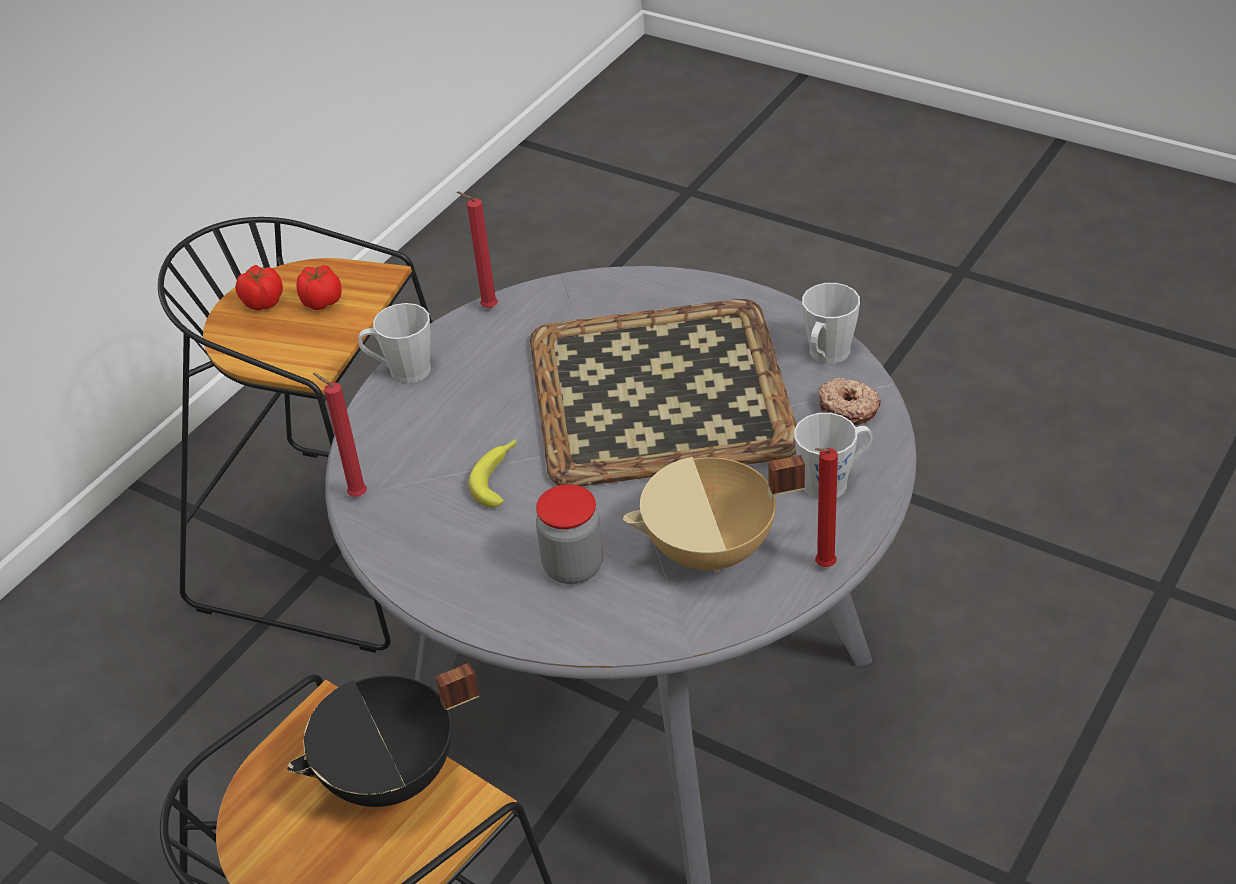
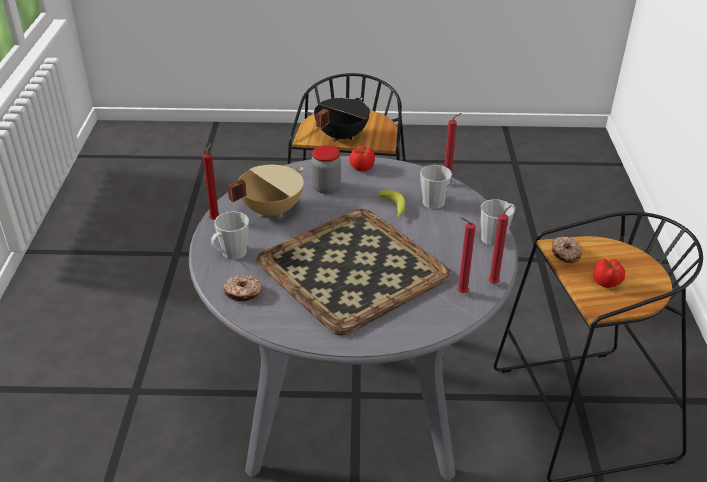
camera: 145 degrees right, 5 degrees down
tomato [235,265,283,310] -> tomato moved to [350,146,375,172]
grey mug [802,283,860,364] -> grey mug moved to [420,165,452,209]
none -> red candle [457,218,476,293]
none -> donut [552,237,582,263]

